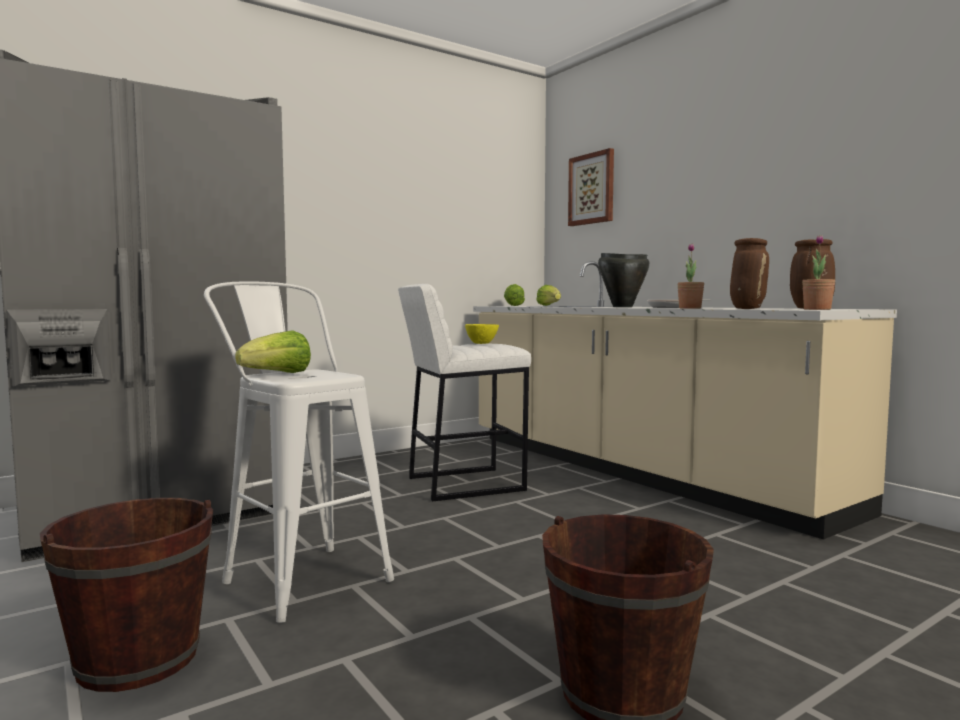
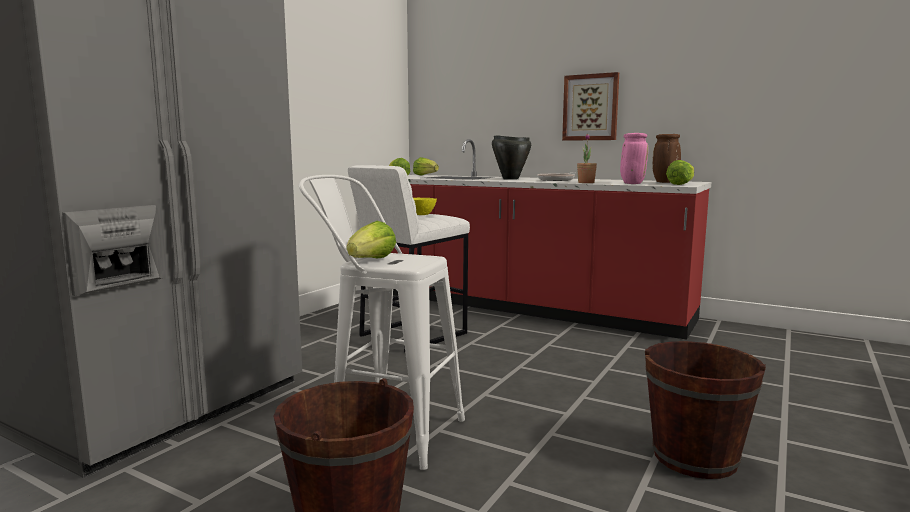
camera: 25 degrees left, 5 degrees up
beige counter [473,261,897,539] -> red counter [391,139,711,340]
picture [568,148,614,226] -> picture moved to [562,72,619,141]
brown vase [730,238,769,309] -> pink vase [620,133,648,184]
potted plant [802,235,835,310] -> lettuce [666,160,694,185]

